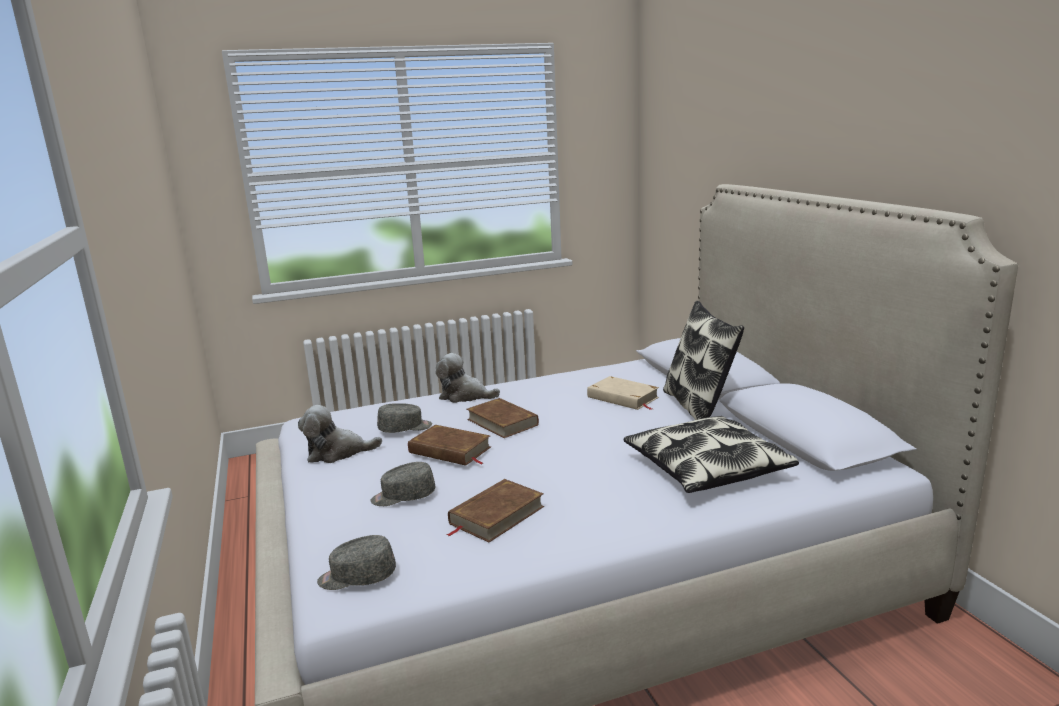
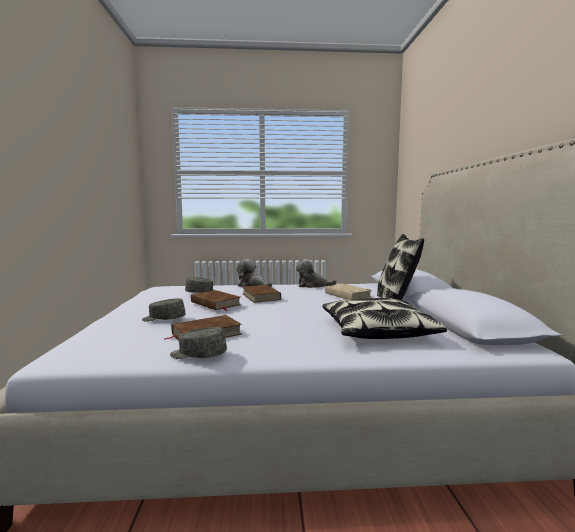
camera: 15 degrees right, 10 degrees down
plush toy [298,405,382,463] -> plush toy moved to [296,259,337,288]
grey cap [317,535,396,590] -> grey cap moved to [170,327,227,359]

